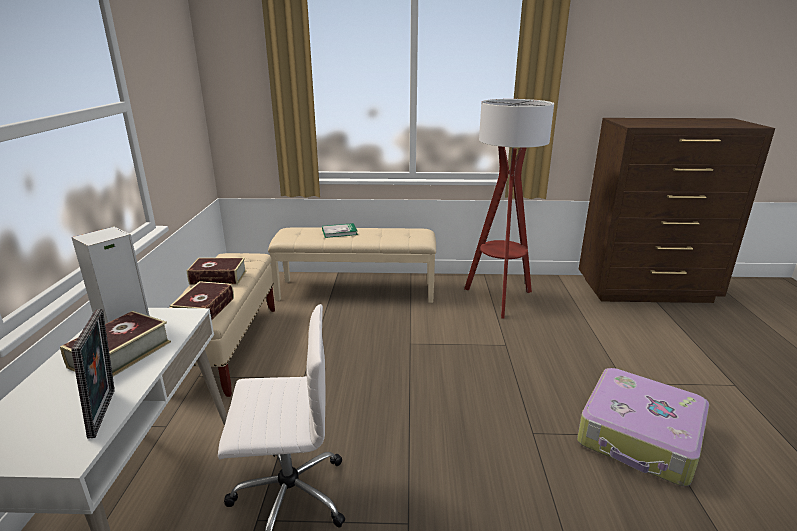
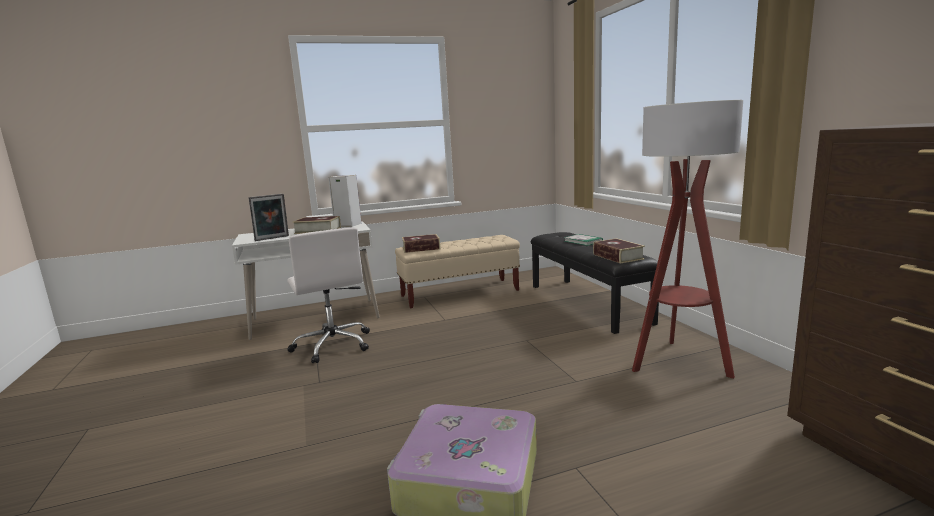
camera: 70 degrees right, 10 degrees down
book [187,258,247,285] -> book moved to [593,238,645,264]
beige bench [268,227,436,303] -> black bench [531,232,659,334]

